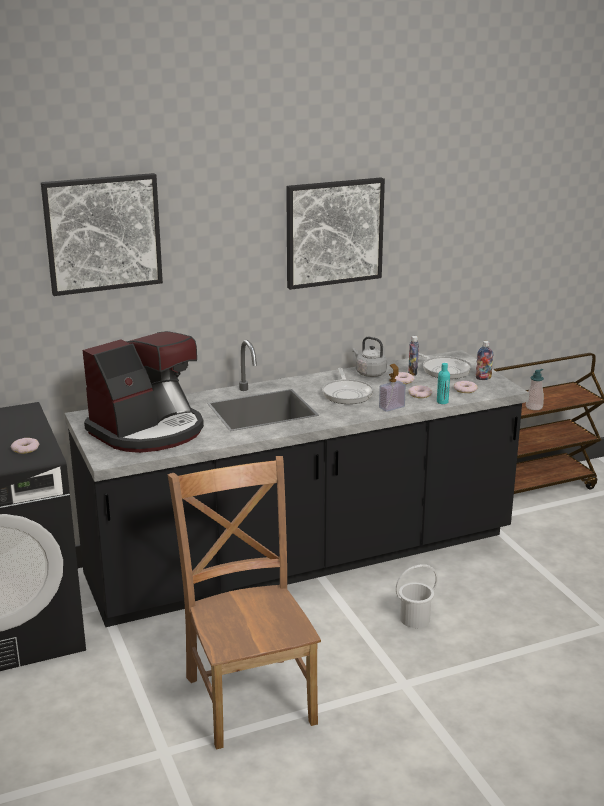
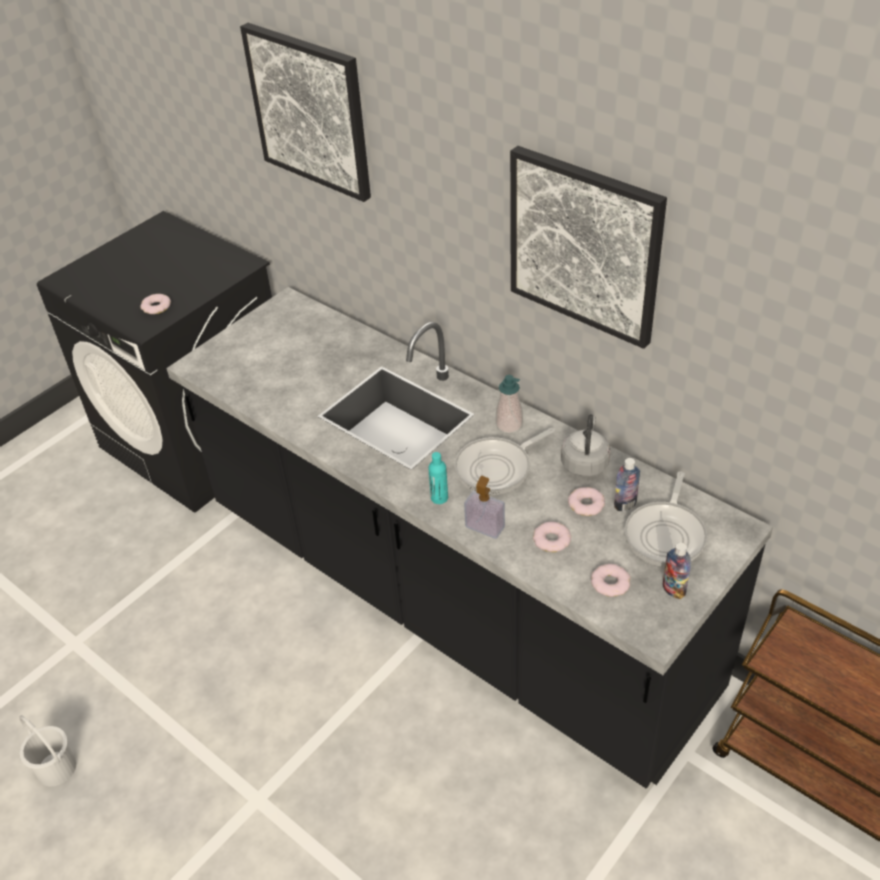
camera: 65 degrees right, 20 degrees up
coffee machine [83,331,204,453] -> none
brown chair [168,456,321,750] -> none
white bucket [396,564,438,628] -> white bucket moved to [19,715,77,786]
turquoise bottle [437,363,450,404] -> turquoise bottle moved to [428,452,448,504]
soap dispenser [526,369,544,410] -> soap dispenser moved to [496,375,523,433]

